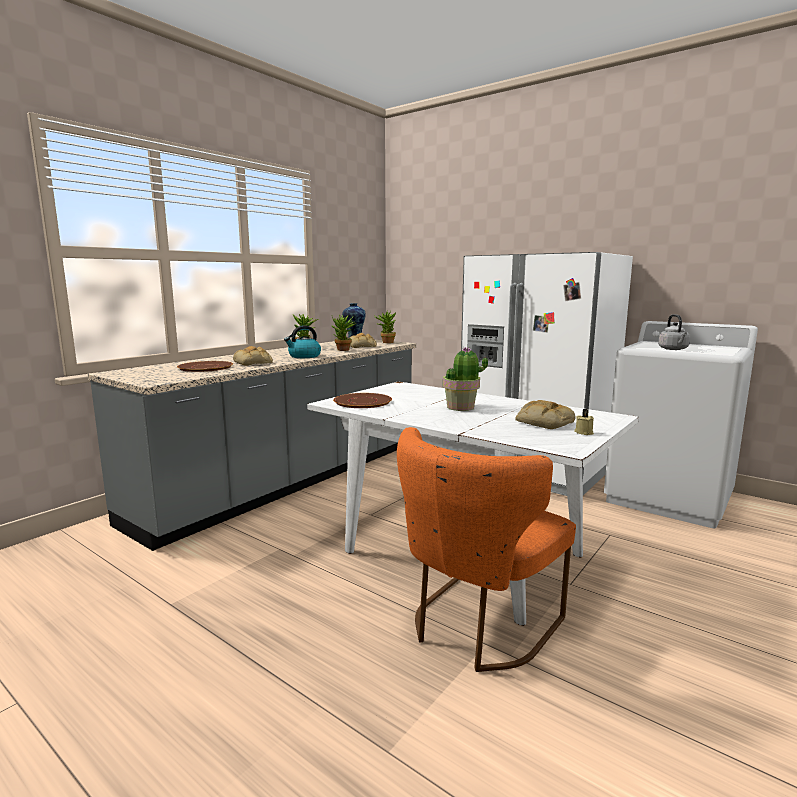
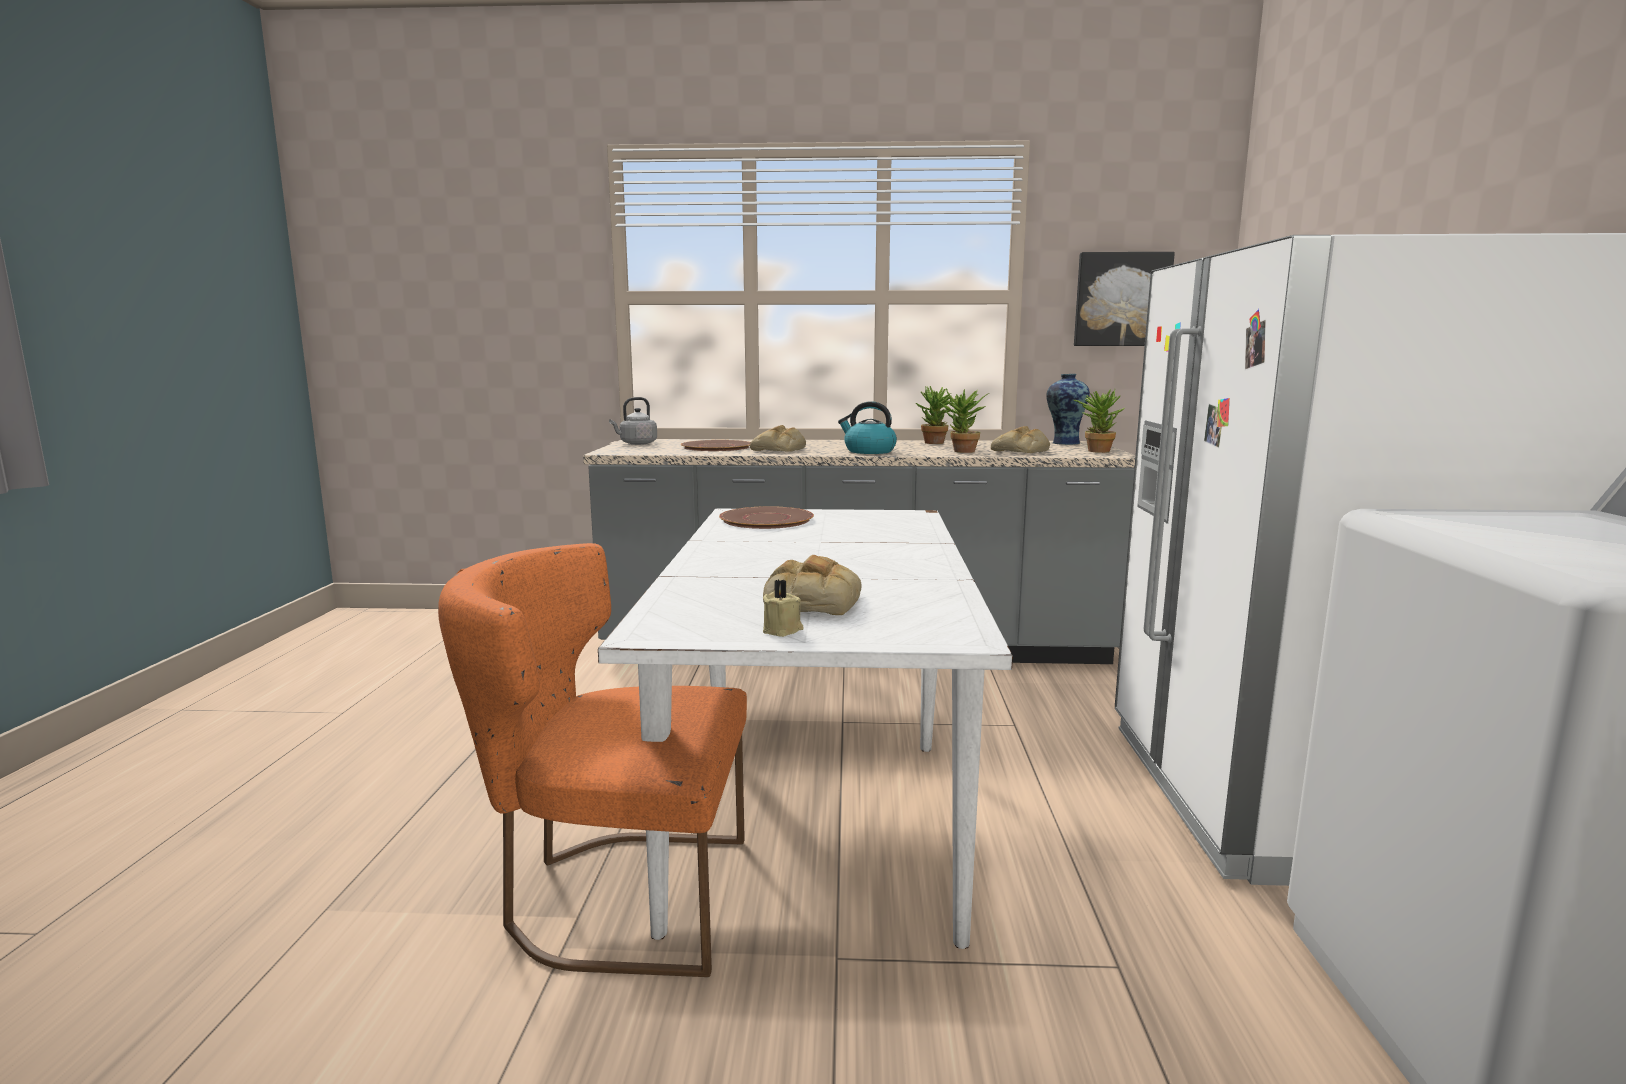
camera: 55 degrees right, 0 degrees up
potted plant [443,347,488,411] -> none
grey kettle [658,314,690,350] -> grey kettle moved to [609,397,657,445]
none -> picture [1074,252,1175,346]

